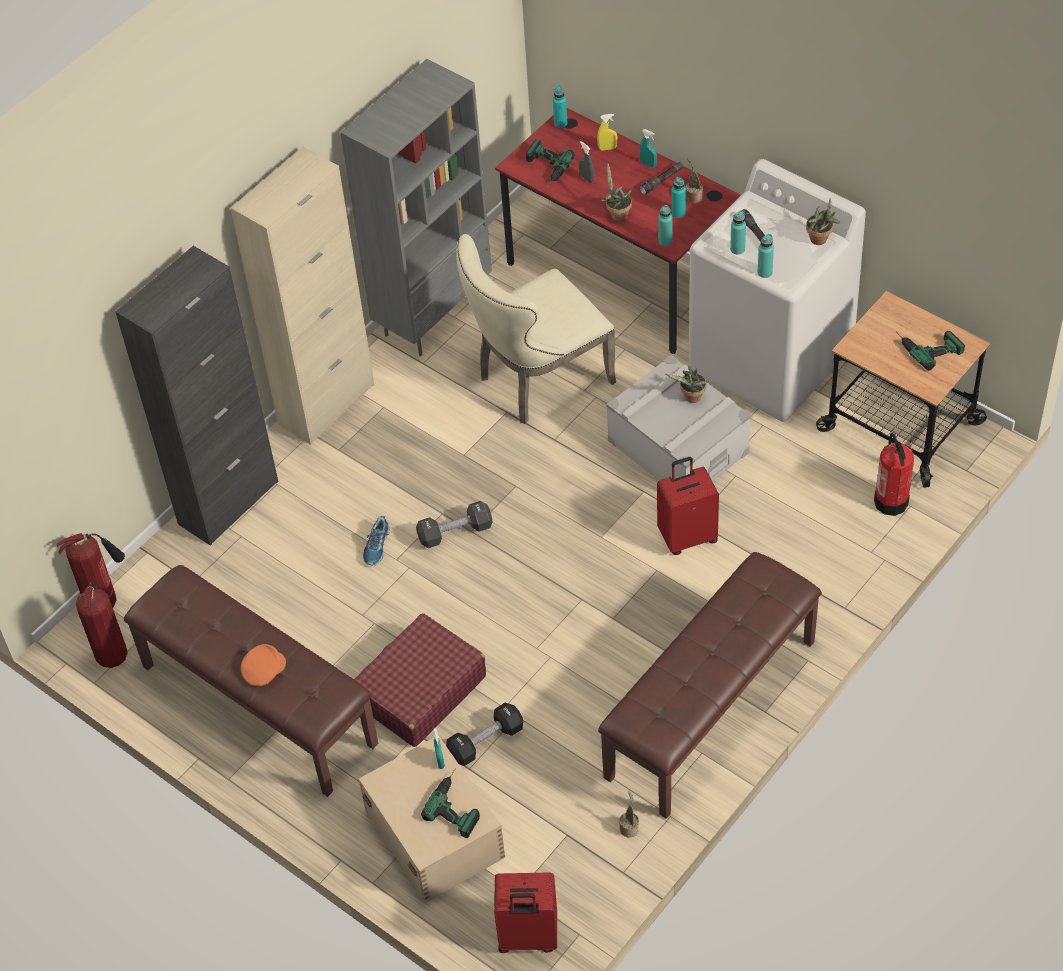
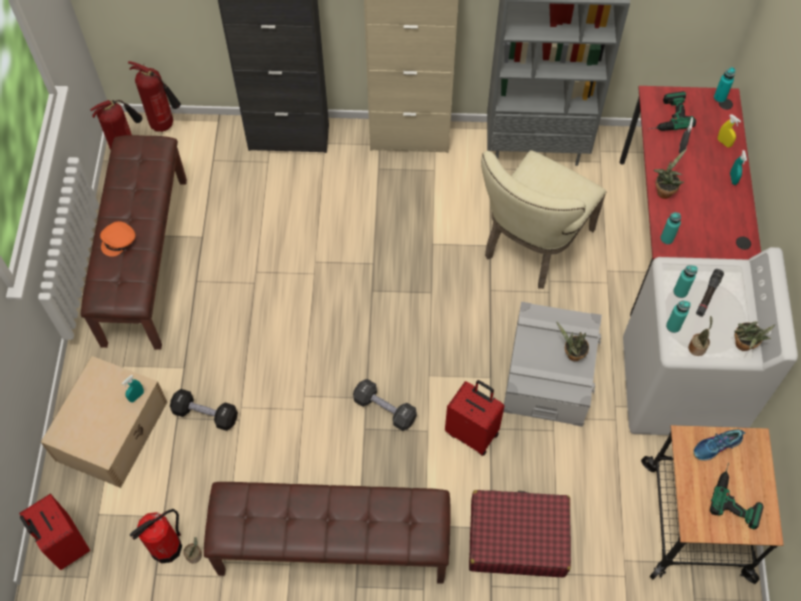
camera: 50 degrees right, 10 degrees up
orange cap [241,644,286,686] -> orange cap turned 120 degrees clockwise [100,221,135,257]
red suitcase [354,613,486,747] -> red suitcase moved to [469,490,571,577]
shoe [363,516,390,565] -> shoe moved to [694,429,745,461]
black dumbbell [416,501,493,548] -> black dumbbell moved to [353,379,417,431]
power drill [421,768,480,838] -> none
beige chair [456,234,616,424] -> beige chair turned 75 degrees counterclockwise [481,150,607,289]
black flashlight [639,162,684,195] -> none
turquoise bottle [672,177,686,218] -> none
potted plant [685,158,703,204] -> potted plant moved to [688,316,713,356]
fire extinguisher [874,433,914,516] -> fire extinguisher moved to [130,509,182,563]

